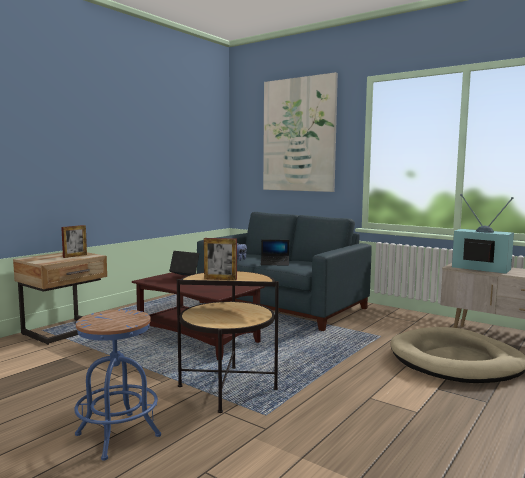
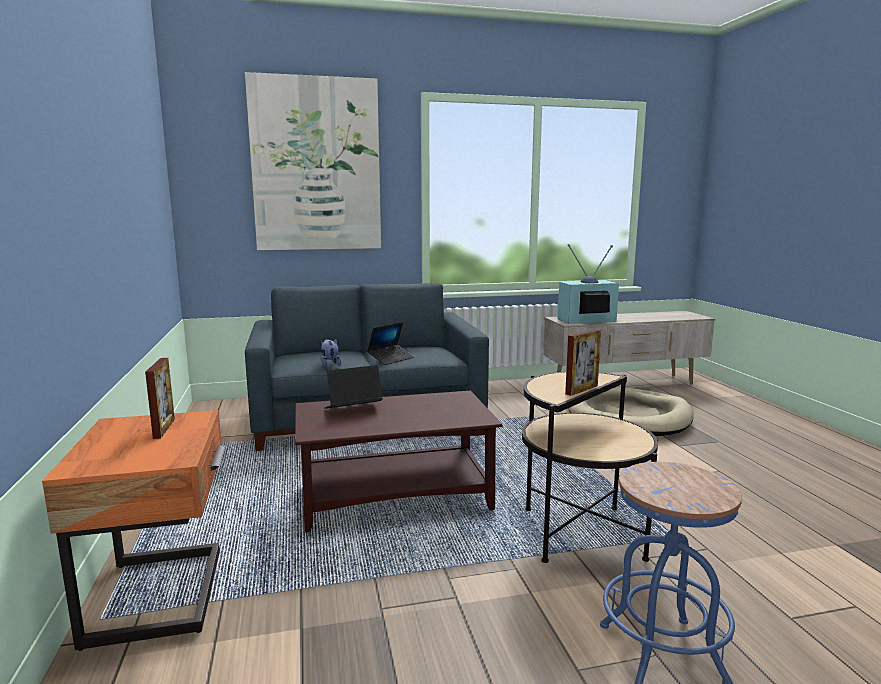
camera: 50 degrees left, 5 degrees up
beige nightstand [13,252,107,345] -> orange nightstand [42,410,225,651]

